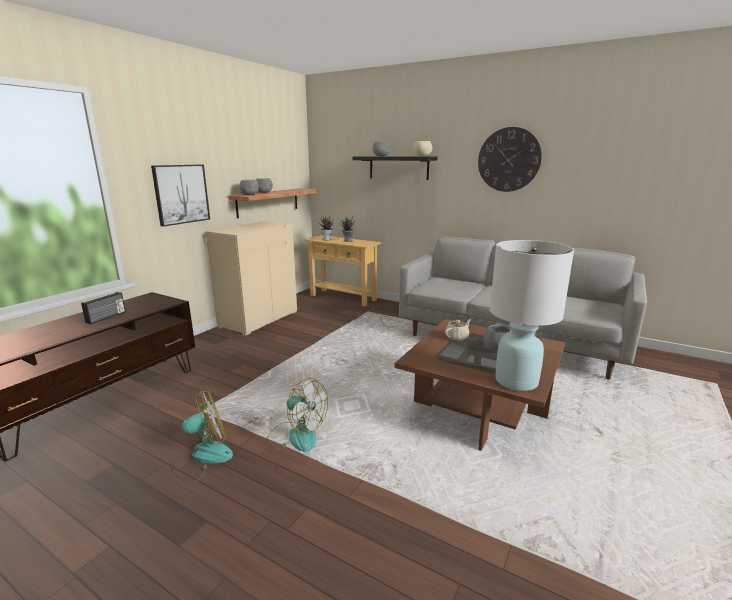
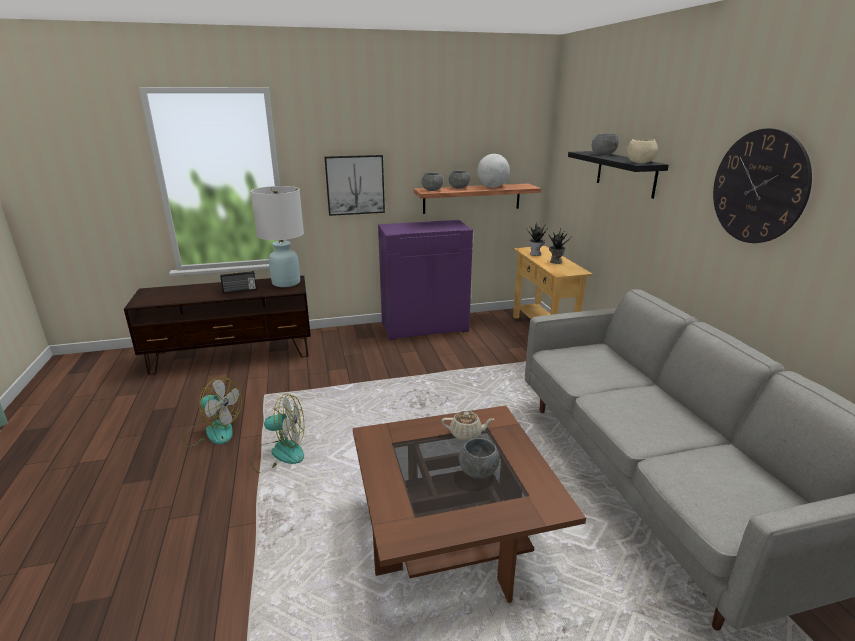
camera: 45 degrees right, 5 degrees up
beige cabinet [206,221,297,336] -> purple cabinet [378,220,473,340]
fan [266,378,328,452] -> fan turned 75 degrees counterclockwise [250,394,304,474]
white table lamp [490,240,574,391] -> white table lamp moved to [251,186,304,287]
none -> globe [477,154,510,188]

